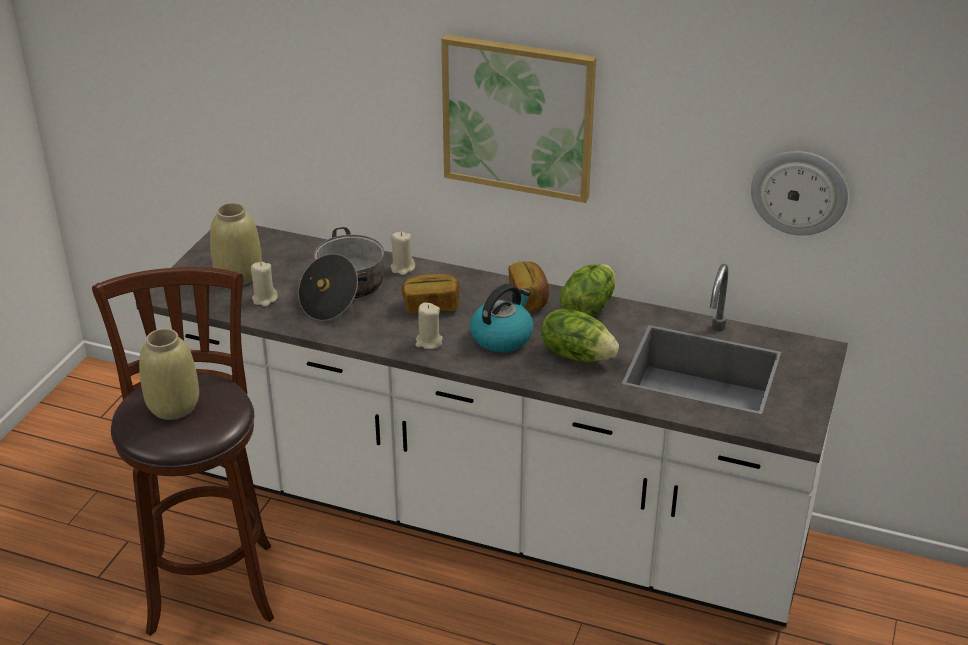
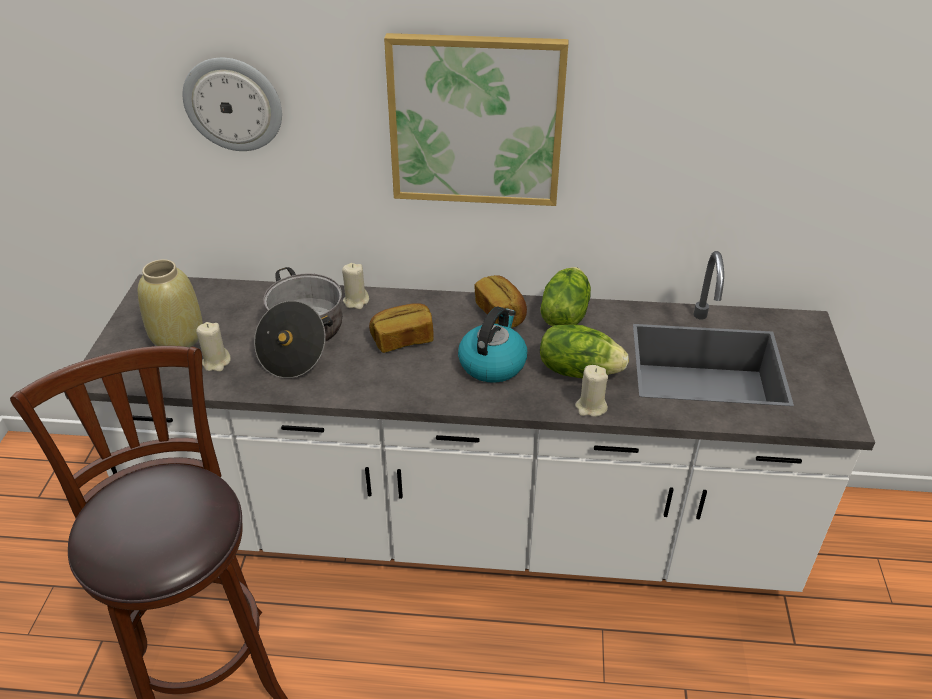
camera: 15 degrees left, 5 degrees up
beige vase [139,328,199,420] -> none
beige candle [415,303,443,349] -> beige candle moved to [575,365,608,417]
wall clock [751,151,848,236] -> wall clock moved to [182,58,282,151]

